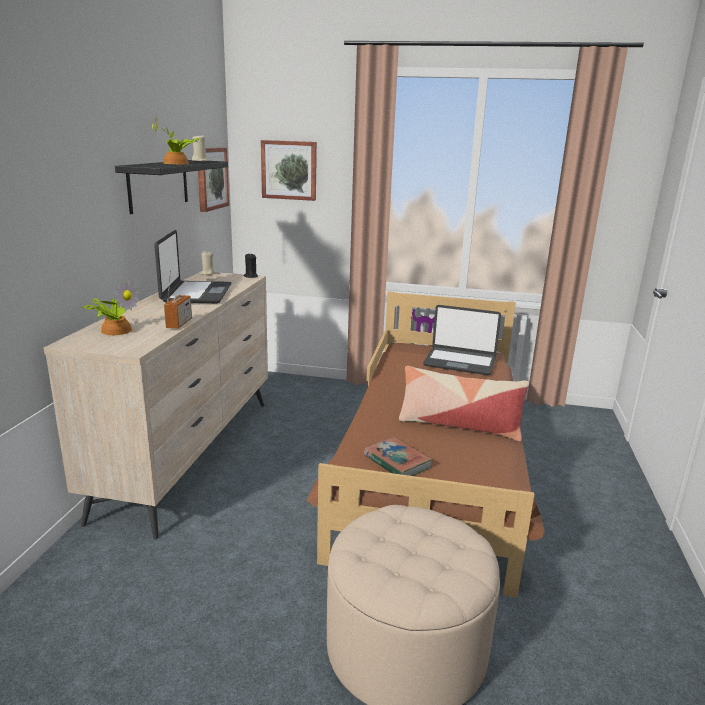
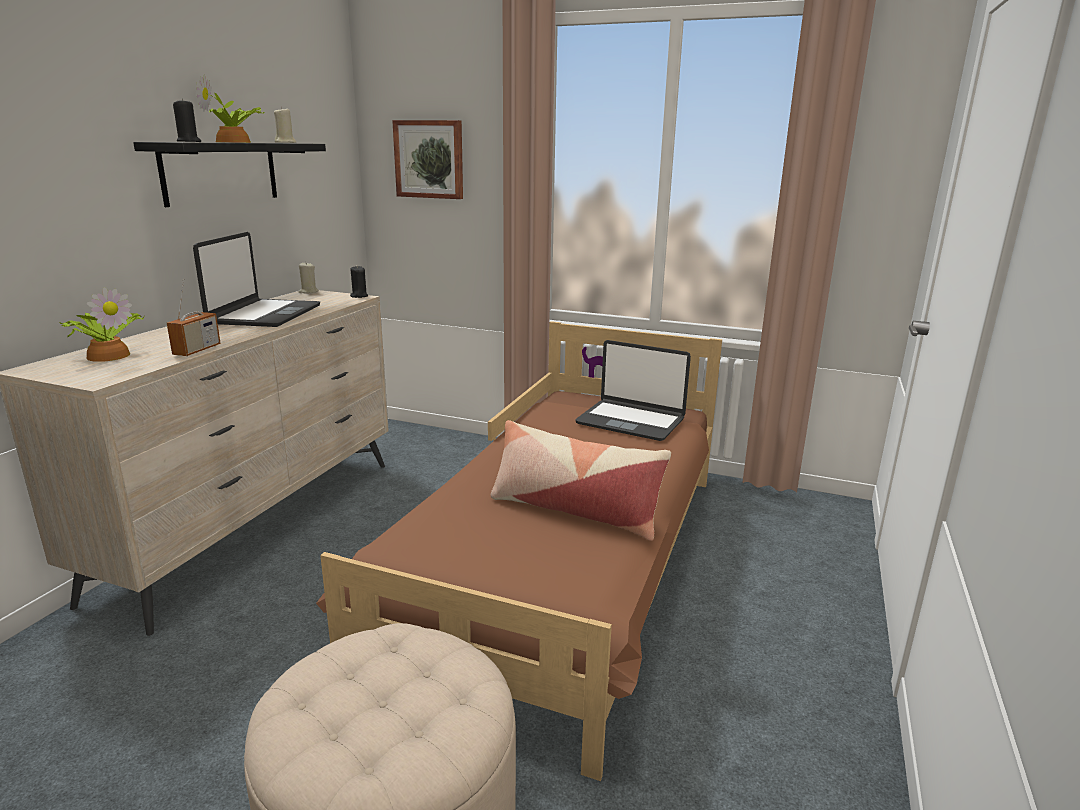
camera: 10 degrees right, 0 degrees up
picture [198,147,229,212] -> none
book [364,437,433,476] -> none
none -> black candle [173,99,201,142]

